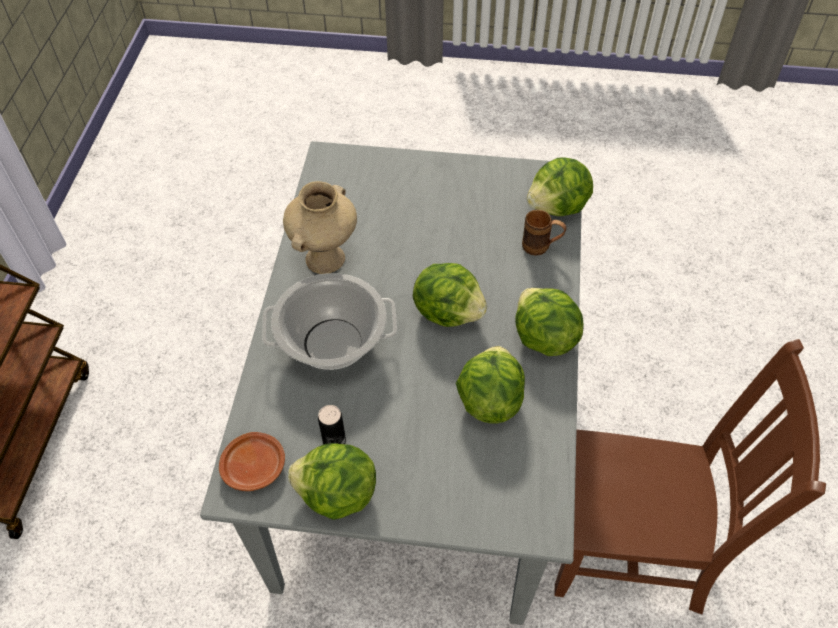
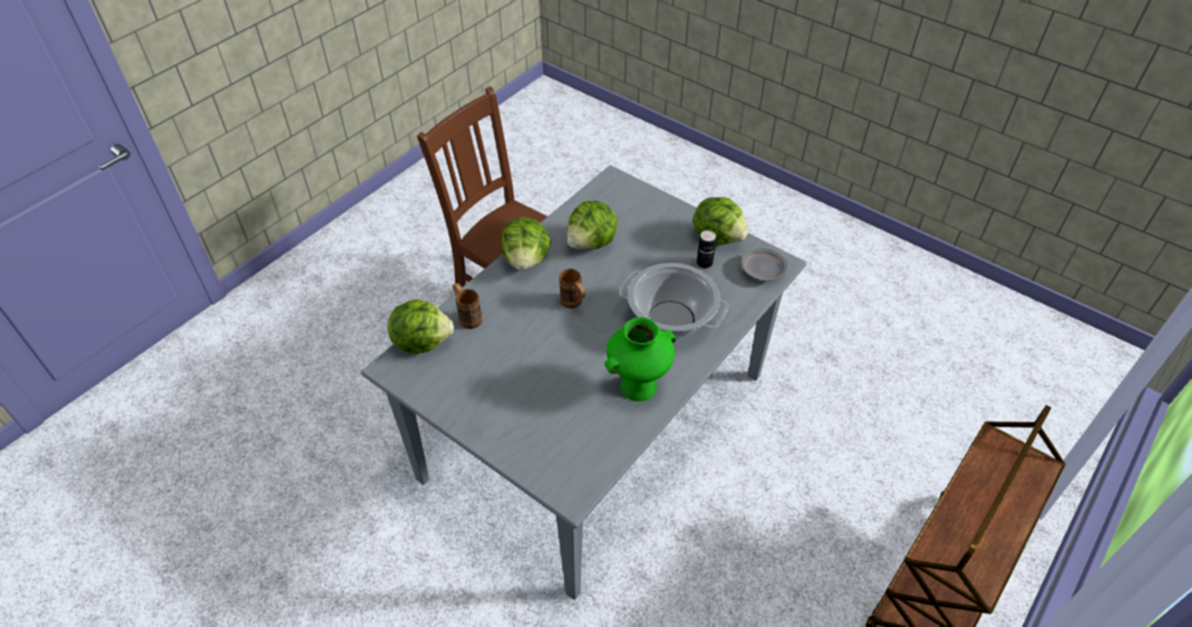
camera: 150 degrees left, 5 degrees down
brown plate [219,432,285,491] -> grey plate [741,248,788,281]
beige vase [283,181,357,274] -> green vase [605,317,676,401]
lettuce [413,263,487,327] -> brown mug [559,269,586,308]

